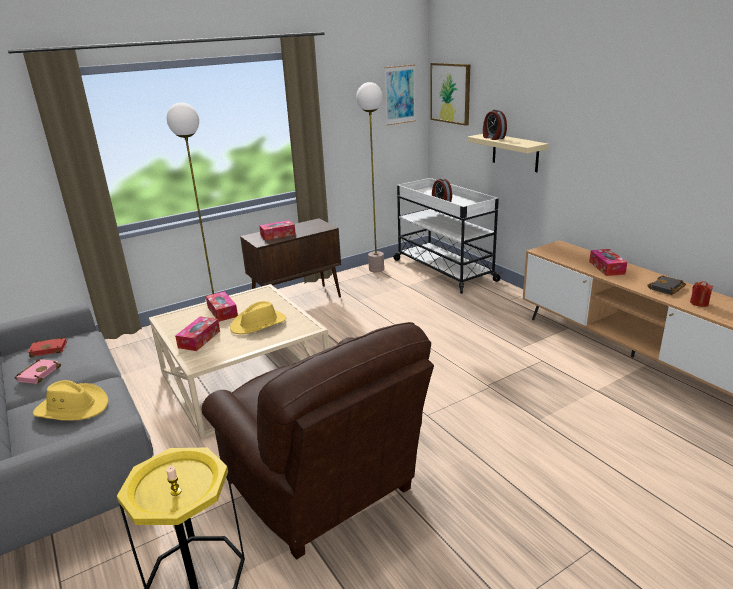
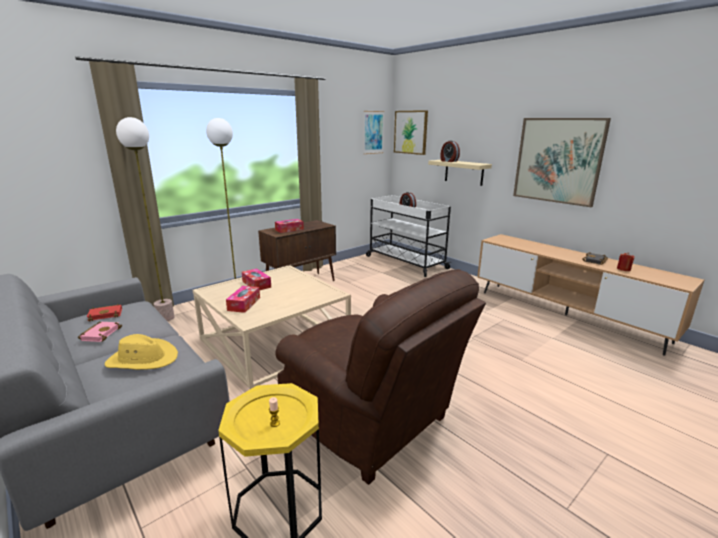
camera: 10 degrees left, 5 degrees down
yellow hat [230,301,286,334] -> none
floor lamp [356,82,384,272] -> floor lamp moved to [116,117,174,321]
tissue box [589,249,627,276] -> none
none -> picture [513,118,611,207]

